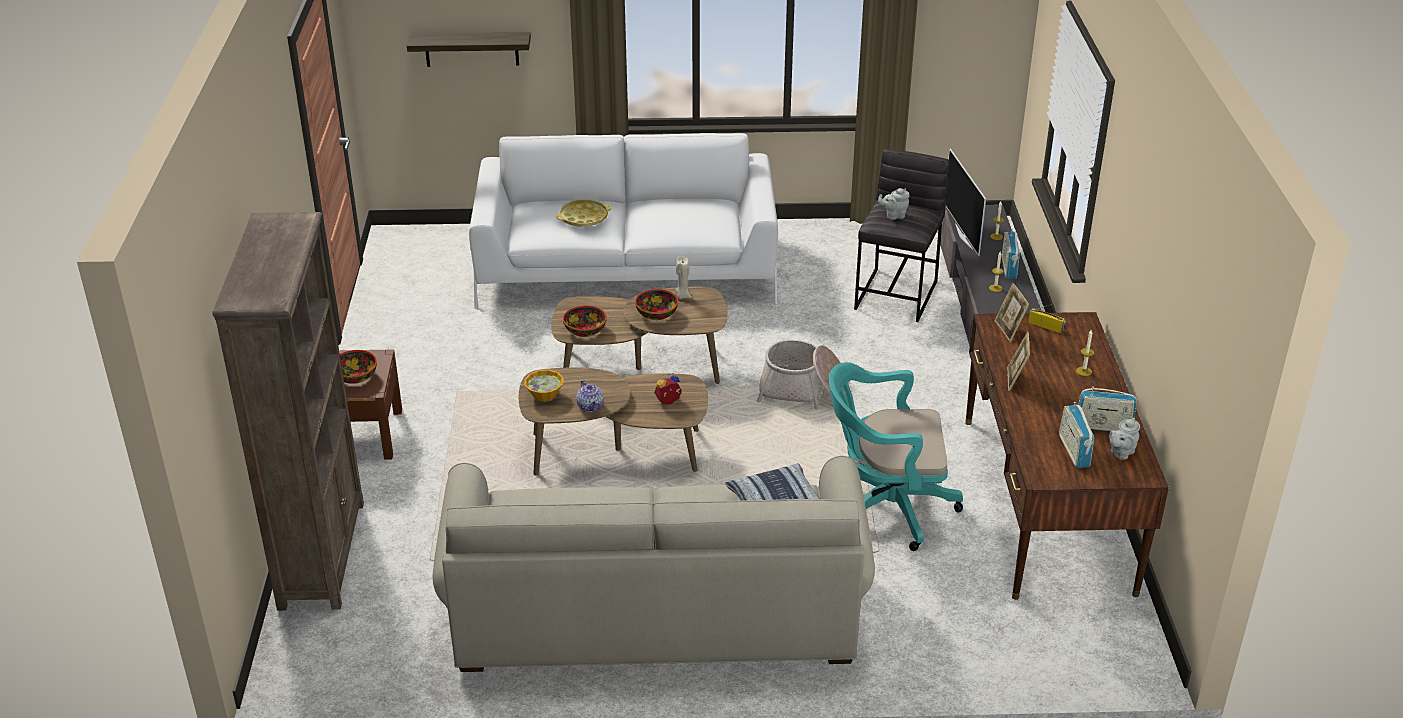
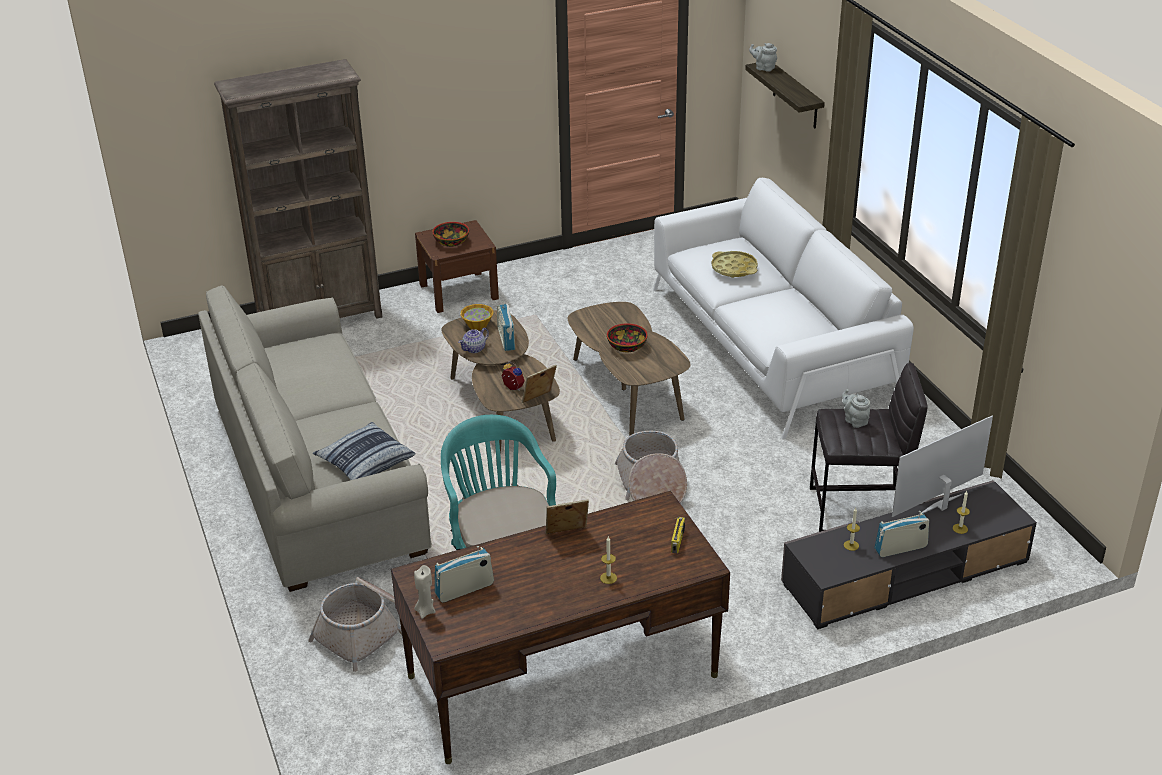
camera: 70 degrees right, 0 degrees up
bowl [563,305,607,337] -> none
beige candle [675,256,692,299] -> beige candle moved to [414,565,436,619]
picture frame [995,283,1029,342] -> picture frame moved to [522,365,557,403]
radio [1078,387,1137,431] -> radio moved to [497,301,515,351]
grey teapot [1109,418,1140,460] -> grey teapot moved to [749,43,777,72]
none -> basket [308,577,402,672]

